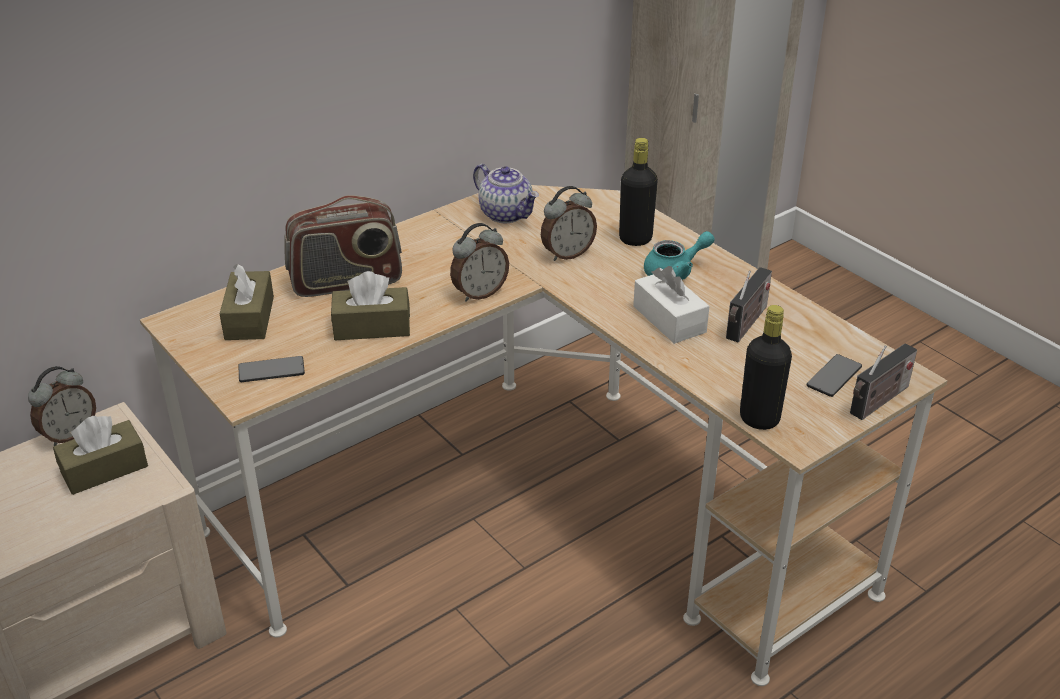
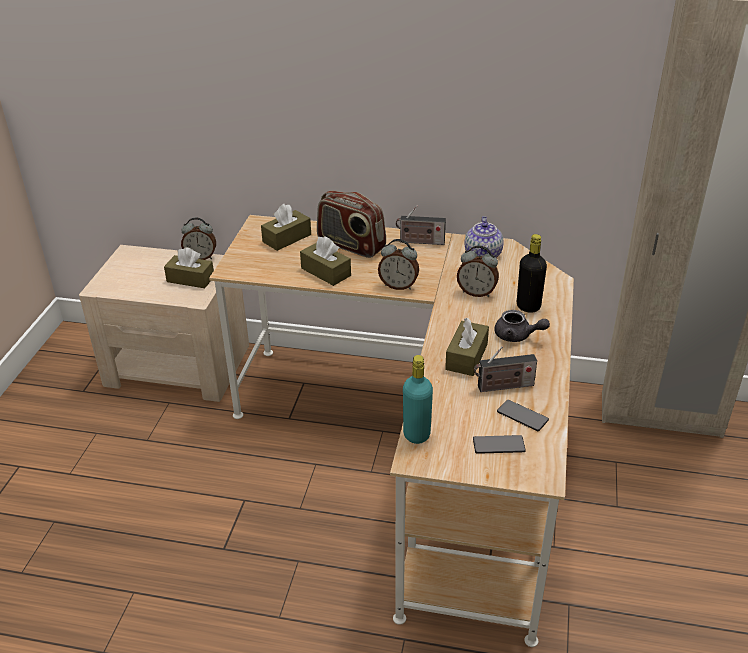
camera: 50 degrees right, 0 degrees up
phone [239,356,305,382] -> phone moved to [497,400,549,431]
white tissue box [633,266,709,344] -> brown tissue box [445,318,489,376]
turquoise teapot [644,231,714,280] -> grey teapot [495,310,550,342]
black bottle [740,305,792,430] -> turquoise bottle [403,355,433,444]
radio [850,343,917,420] -> radio moved to [396,206,446,245]

